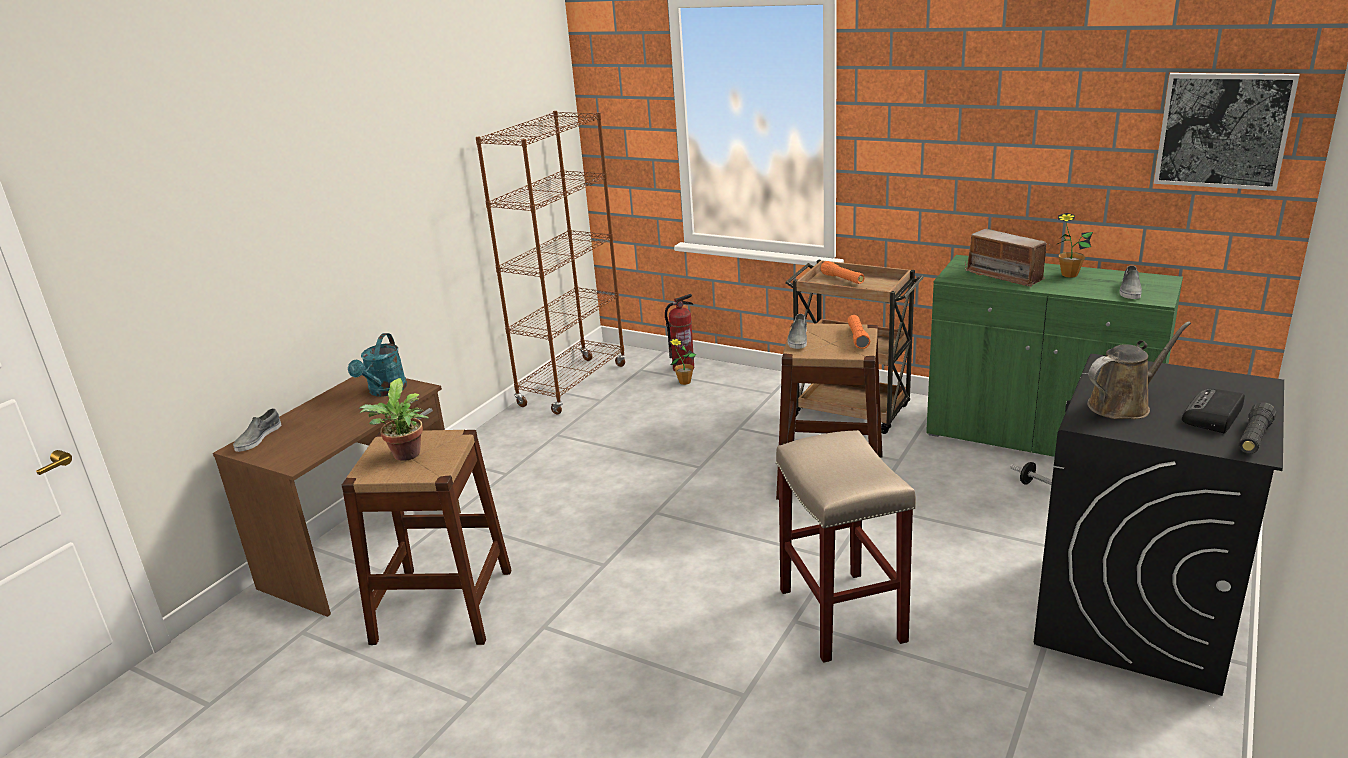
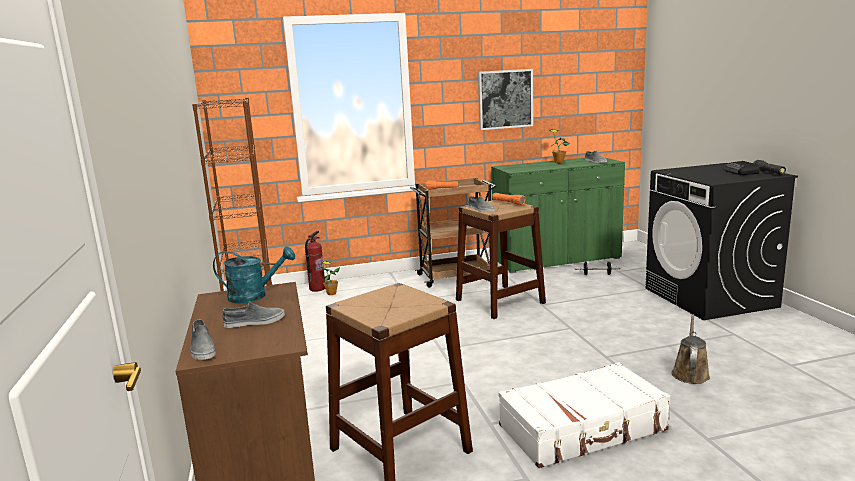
camera: 45 degrees left, 10 degrees down
turquoise watering can [348,333,407,397] -> turquoise watering can turned 60 degrees counterclockwise [213,246,295,303]
potted plant [359,378,429,461] -> none
beige stool [776,430,916,663] -> none
radio [965,229,1050,287] -> none
brown watering can [1087,322,1191,419] -> brown watering can moved to [671,314,710,384]
picture [1154,73,1299,191] -> picture moved to [478,69,533,130]
none -> grey shoe [222,301,285,328]
none -> white suitcase [499,362,670,468]

